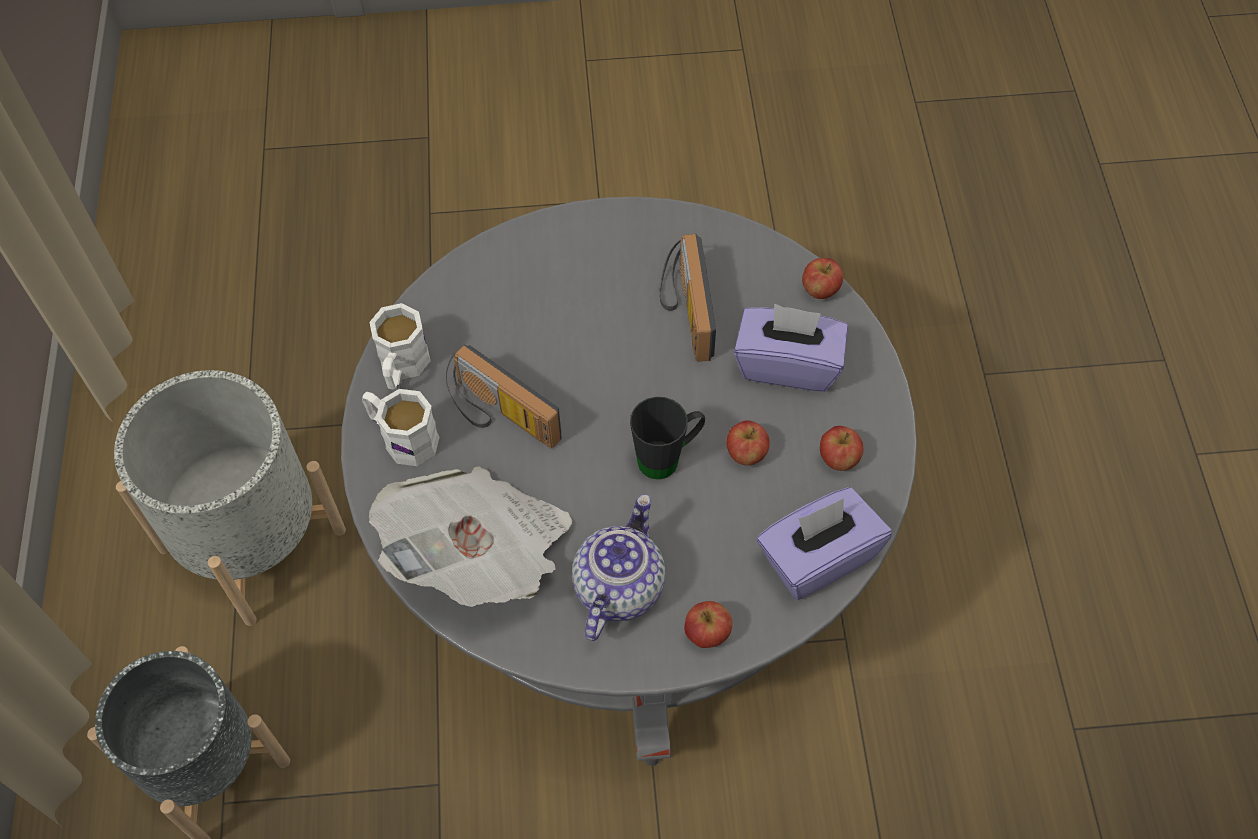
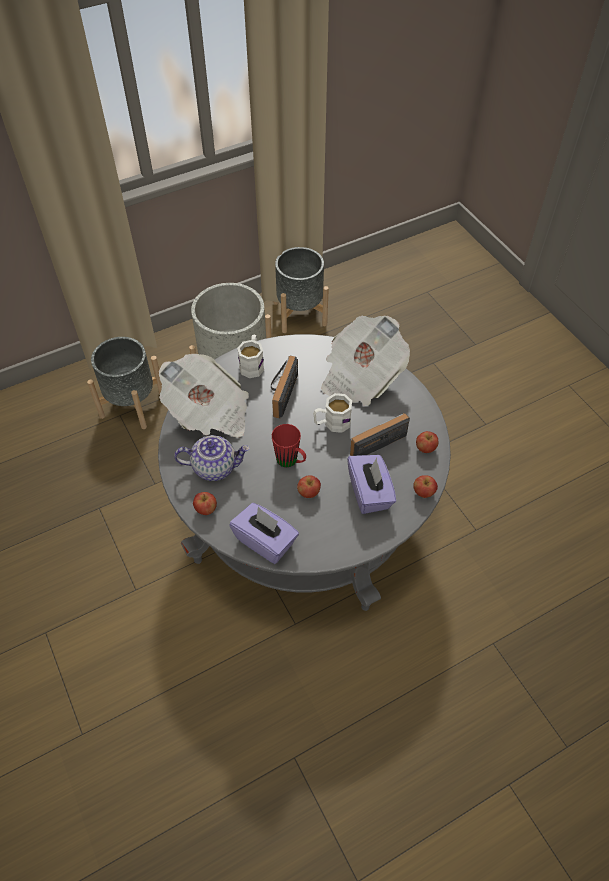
camera: 65 degrees right, 5 degrees down
white mug [370,303,430,390] -> white mug moved to [313,393,352,433]
black mug [630,397,705,479] -> red mug [272,424,306,467]
apple [820,426,863,471] -> apple moved to [416,431,438,453]
none -> grey planter [273,247,329,333]
none -> newspaper [321,316,410,406]

